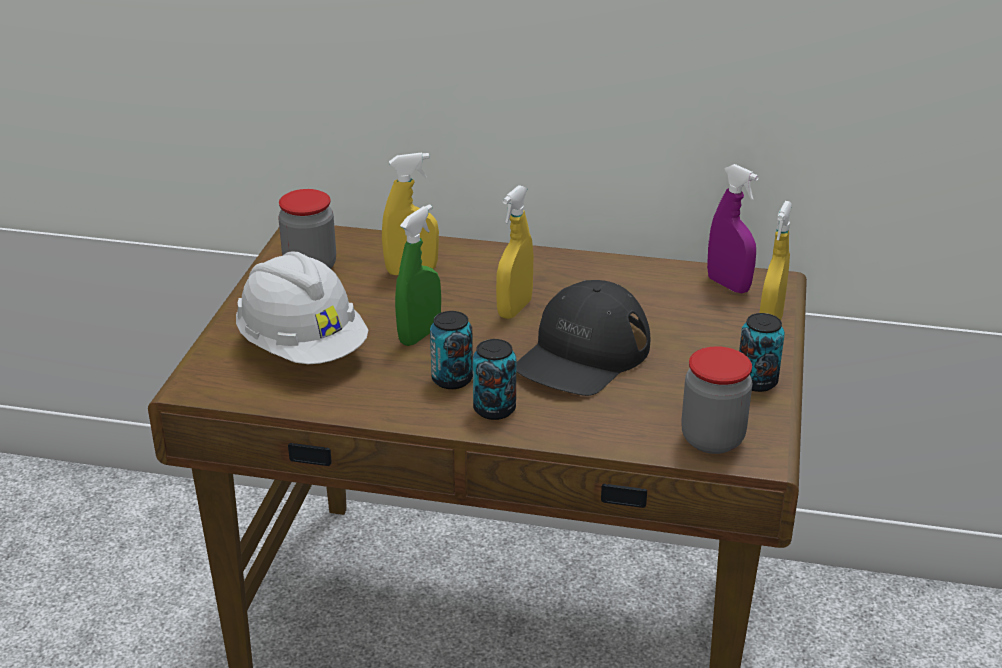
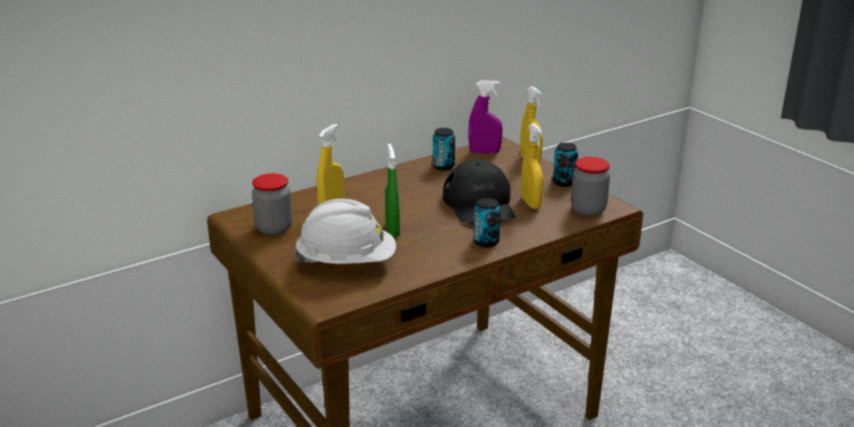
camera: 45 degrees left, 5 degrees down
can [430,311,473,389] -> can moved to [433,128,455,170]
yellow spray bottle [496,185,534,319] -> yellow spray bottle moved to [521,123,543,209]

